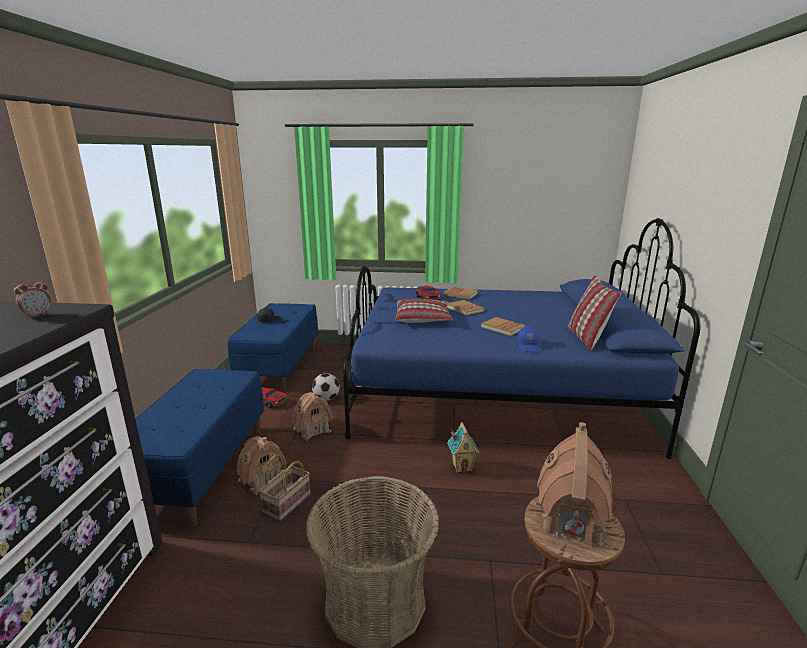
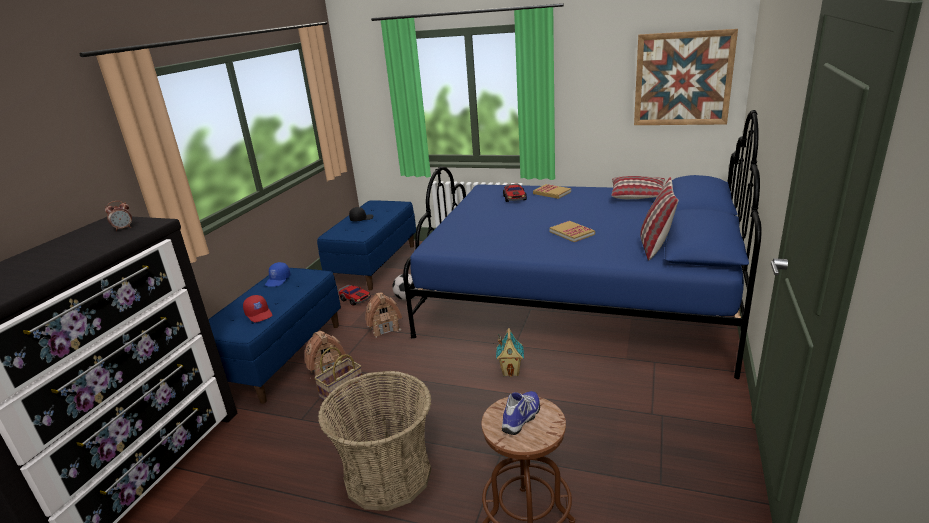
camera: 15 degrees right, 5 degrees up
pillow [395,299,453,323] -> pillow moved to [611,176,665,199]
book [447,300,484,316] -> none
blue cap [517,326,541,351] -> blue cap moved to [265,262,291,287]
toy house [537,422,613,547] -> shoe [502,391,540,435]
none -> red cap [243,295,272,322]
none -> picture [634,29,738,125]

